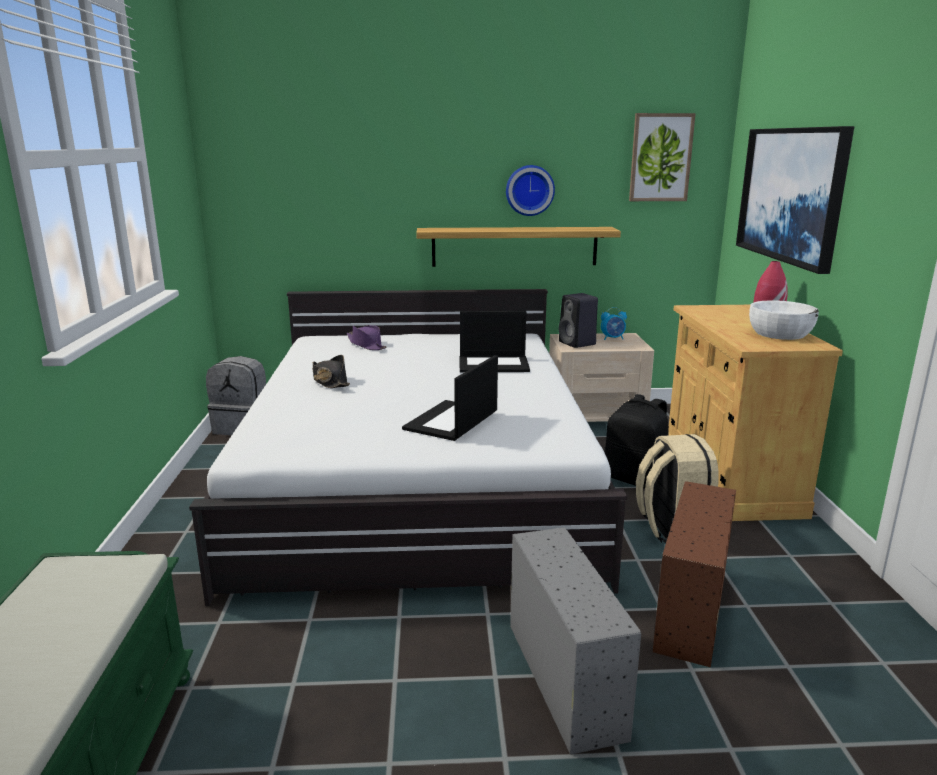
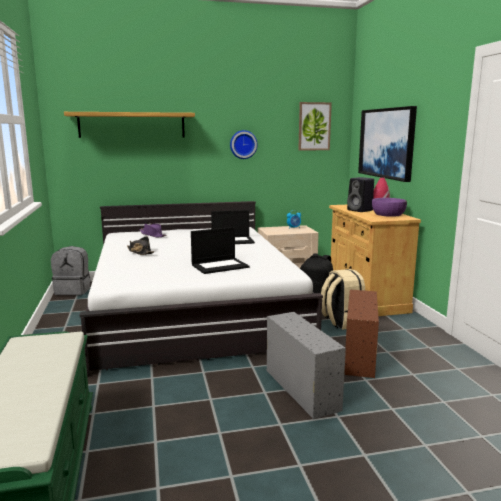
camera: 10 degrees left, 5 degrees down
laptop [402,355,498,441] -> laptop turned 135 degrees counterclockwise [191,227,250,274]
shelf [416,227,621,267] -> shelf moved to [64,112,195,138]
black speaker [559,293,598,348] -> black speaker moved to [347,177,374,212]
white bowl [749,300,819,340] -> purple bowl [372,198,407,217]

